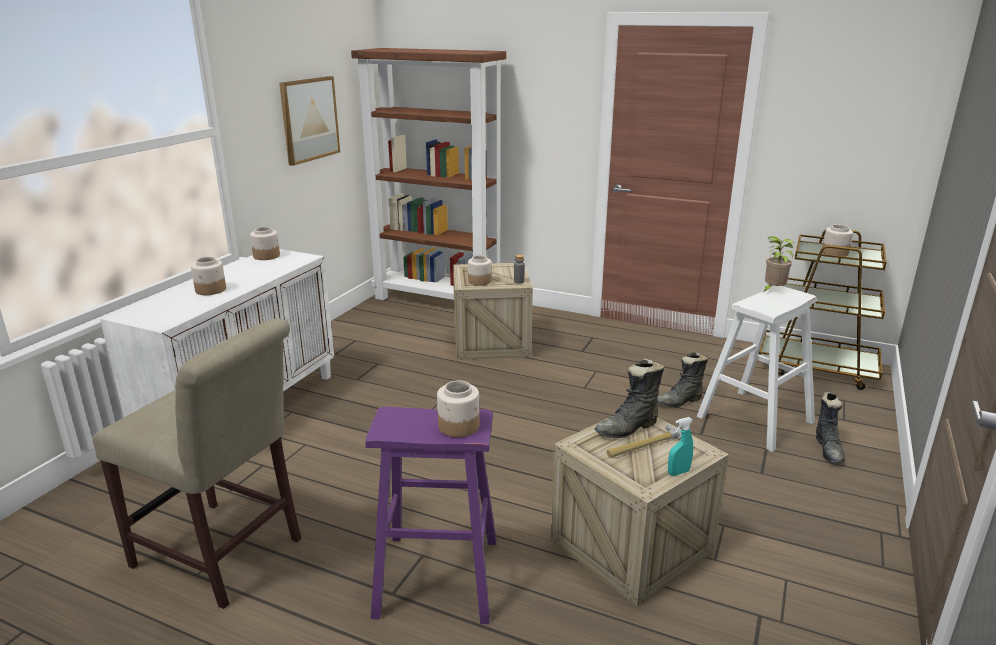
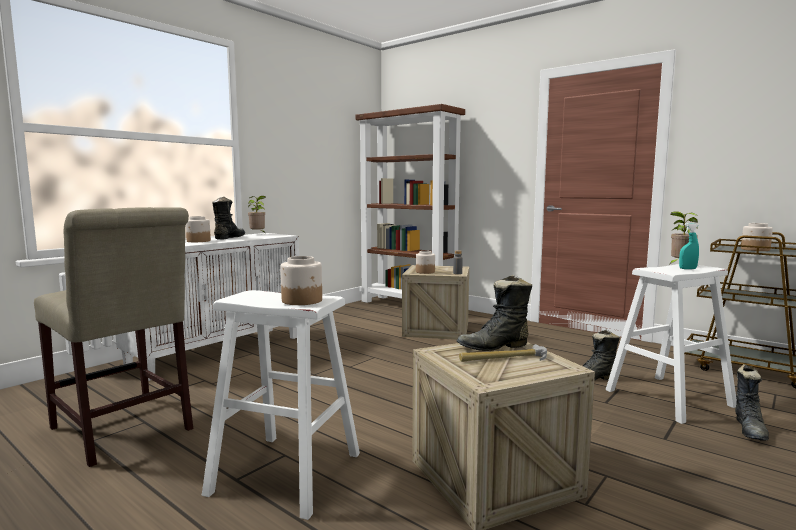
camera: 15 degrees right, 15 degrees down
jar [250,227,280,260] -> potted plant [248,196,266,233]
picture [279,76,340,166] -> none
purple stool [365,407,496,624] -> white stool [202,290,360,520]
turquoise spray bottle [668,417,693,476] -> turquoise spray bottle moved to [679,223,699,269]
none -> black boot [212,197,245,240]

